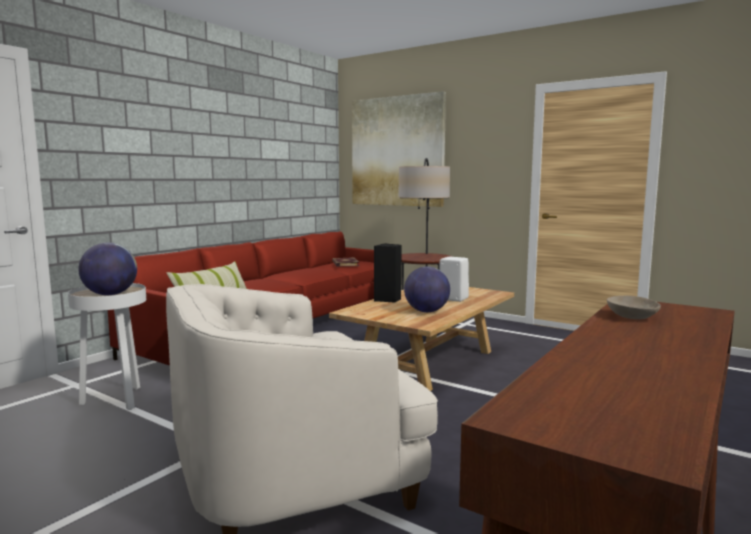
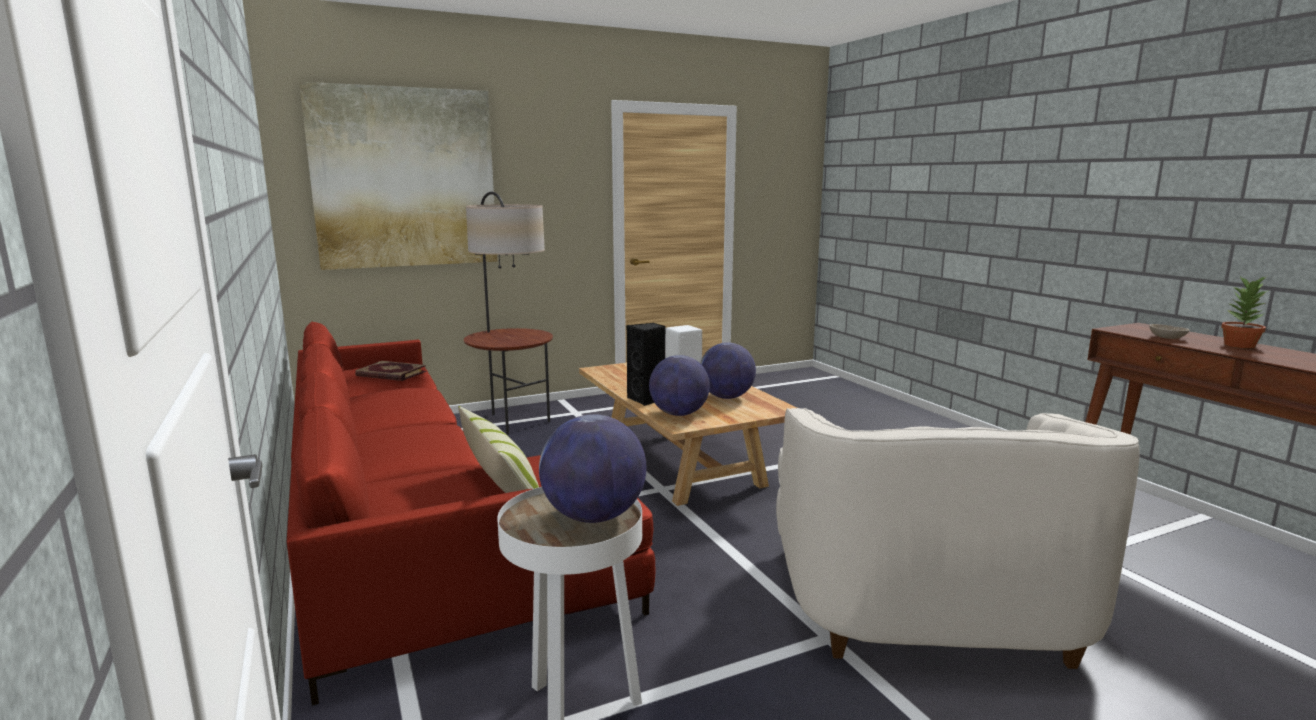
camera: 60 degrees left, 5 degrees up
none -> globe [649,355,710,416]
none -> potted plant [1221,276,1269,348]

